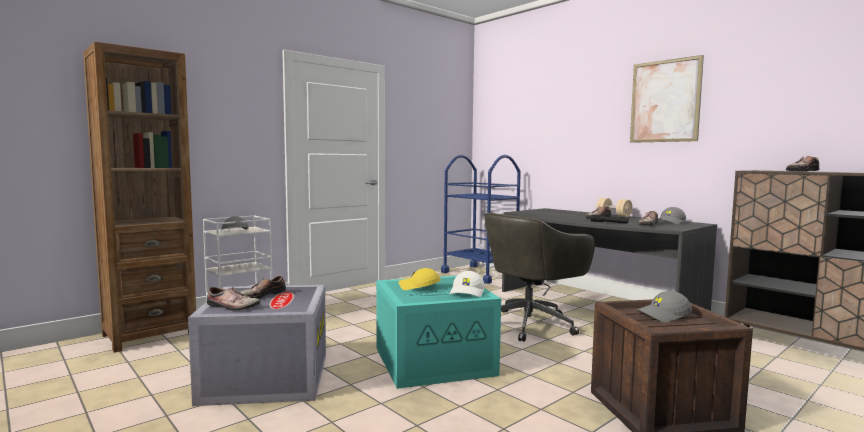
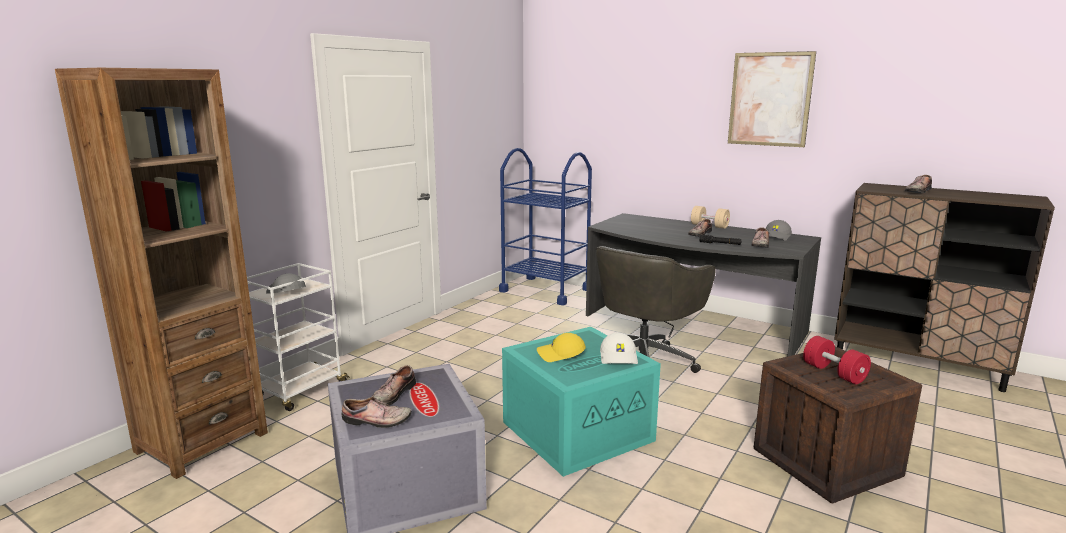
camera: 15 degrees left, 10 degrees up
grey cap [637,291,692,322] -> red dumbbell [803,336,871,384]

